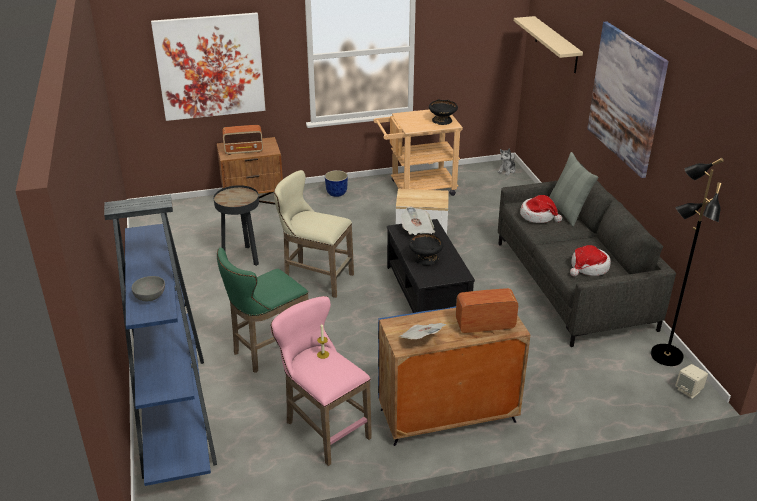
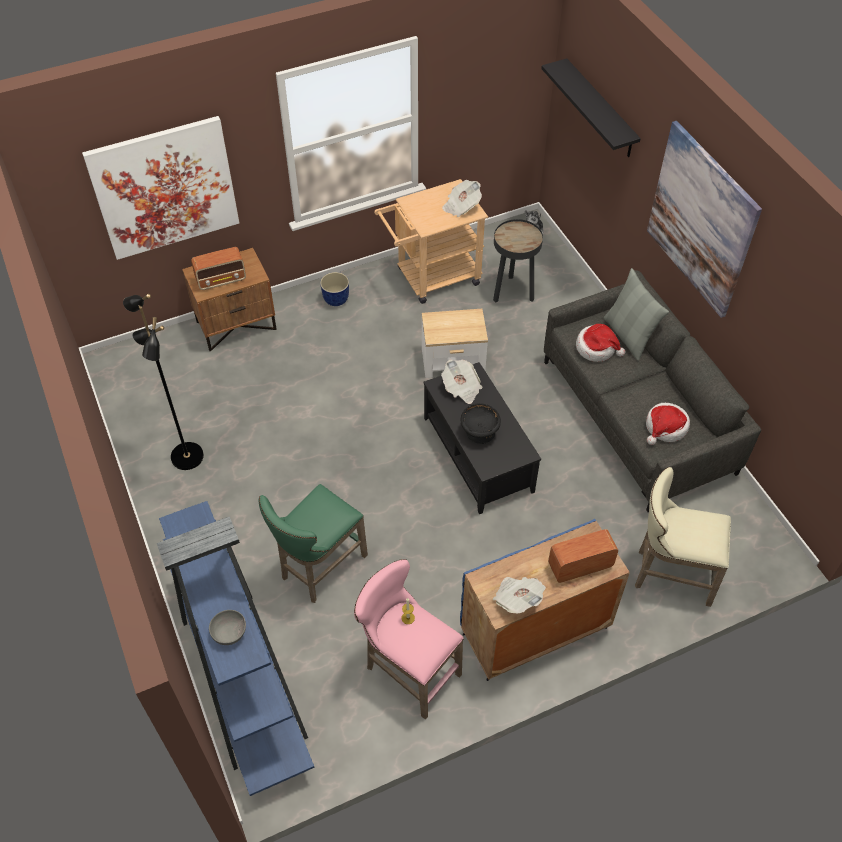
camera: 10 degrees left, 20 degrees up
black side table [214,185,259,266] -> black side table moved to [493,219,543,303]
beige stool [274,170,354,298] -> beige stool moved to [635,467,731,607]
black bowl [429,99,458,125] -> newspaper [442,180,482,217]
beige shelf [514,16,583,73] -> black shelf [541,58,641,157]
black floor lamp [651,158,724,366] -> black floor lamp moved to [123,294,204,470]
beige speaker [675,364,708,399] -> none

